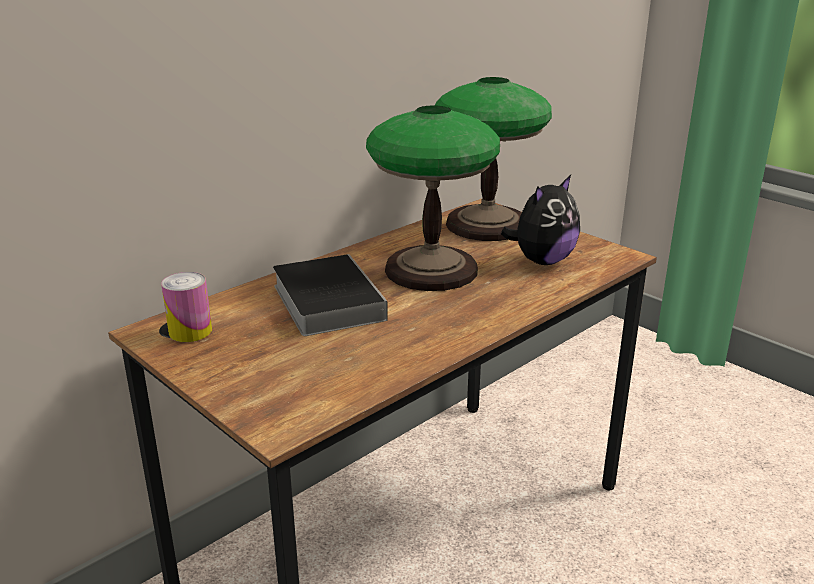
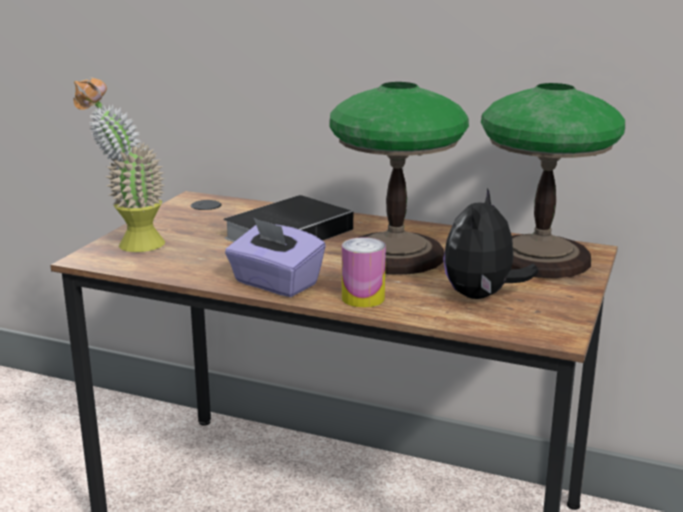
camera: 65 degrees right, 5 degrees down
can [161,272,212,342] -> can moved to [342,237,386,308]
plush toy [501,175,580,265] -> plush toy turned 90 degrees clockwise [443,188,538,299]
none -> potted plant [73,77,165,252]
none -> purple tissue box [225,217,326,297]

